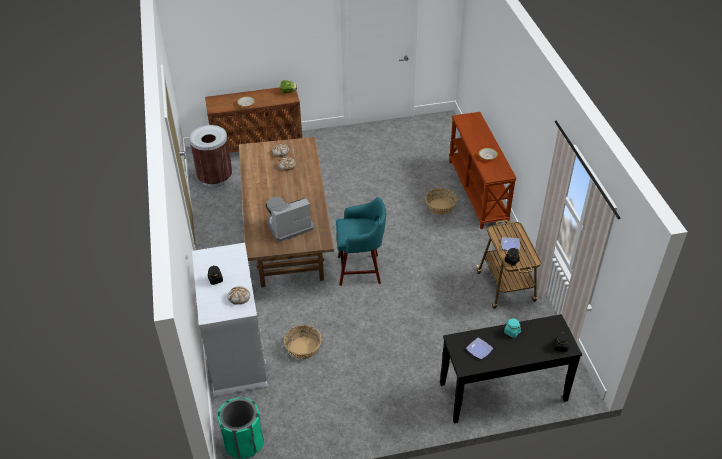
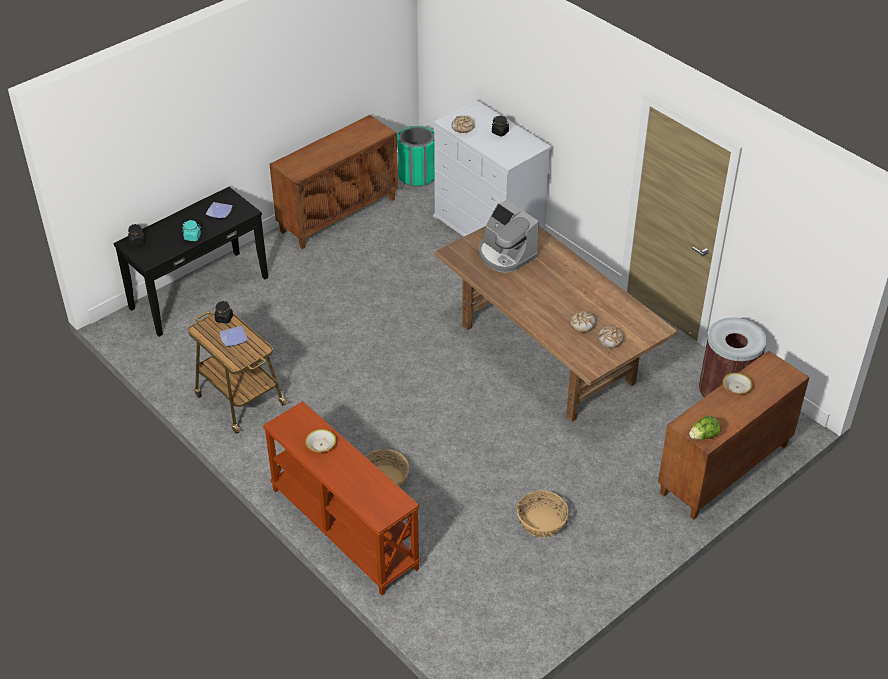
camera: 150 degrees right, 0 degrees up
coffee machine [266,197,314,242] -> coffee machine turned 105 degrees clockwise [478,200,539,273]
basket [284,325,321,359] -> basket moved to [517,490,569,537]
turquoise stool [336,197,386,286] -> none
none -> brown cabinet [269,115,398,249]

